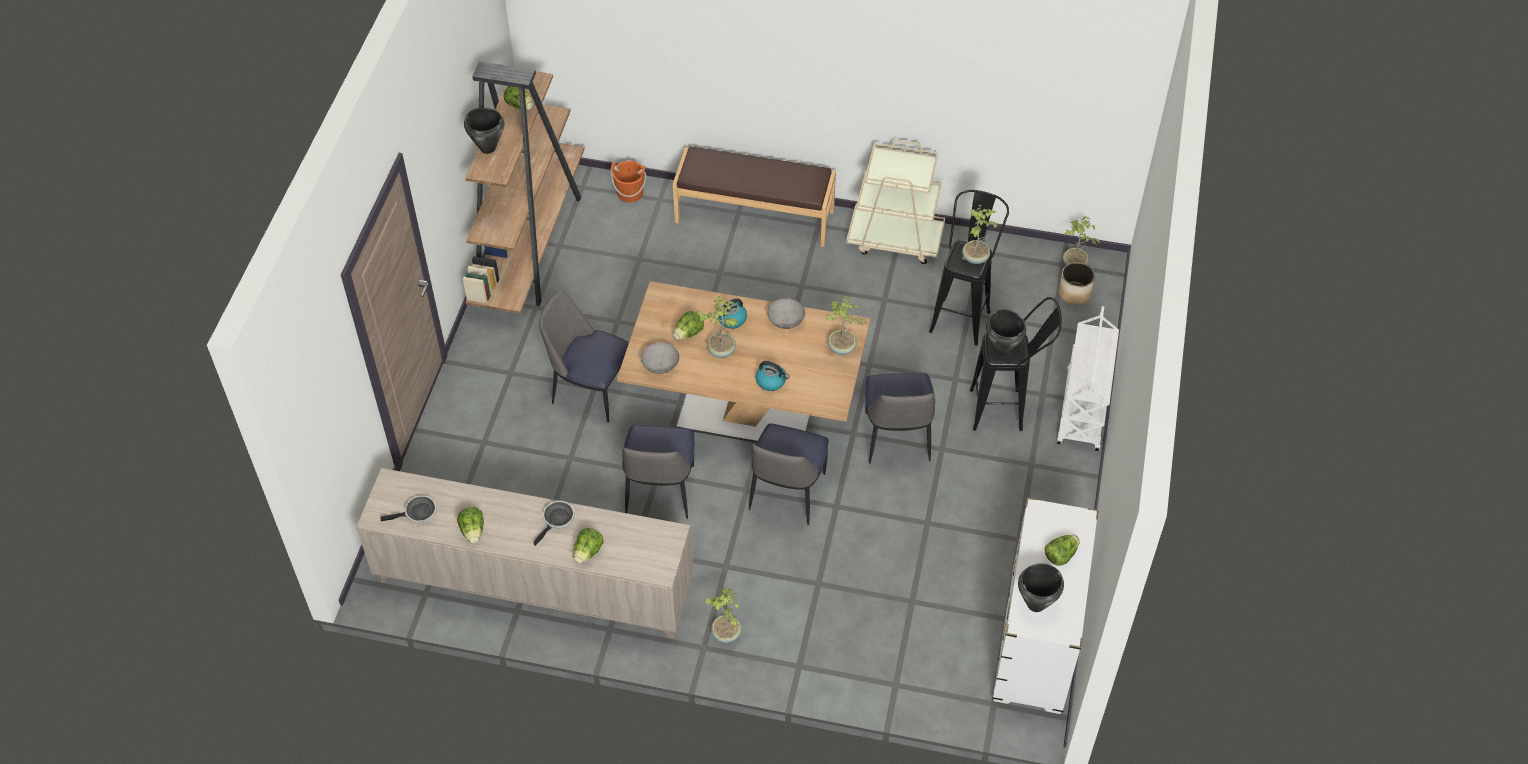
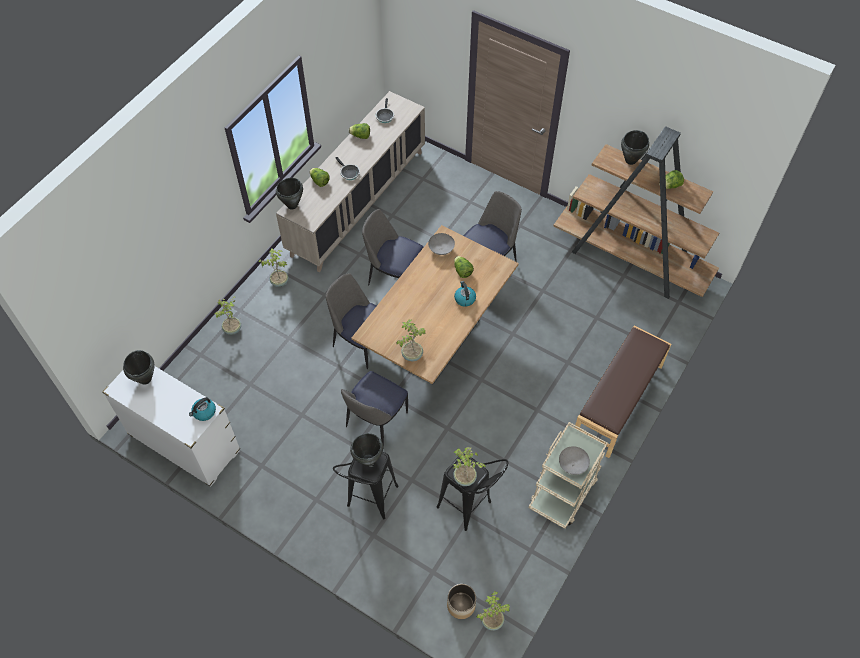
camera: 110 degrees right, 5 degrees up
orange bucket [610,161,646,203] -> none
potted plant [696,296,738,358] -> potted plant moved to [215,297,241,335]
kettle [756,361,789,391] -> kettle moved to [189,397,216,421]
grey bowl [767,298,805,329] -> grey bowl moved to [559,446,590,475]
chair [865,373,935,464] -> chair turned 75 degrees counterclockwise [341,371,408,448]
lettuce [1045,535,1080,566] -> none
white cart [1057,306,1119,451] -> none
none -> black cooking pot [276,178,303,209]

